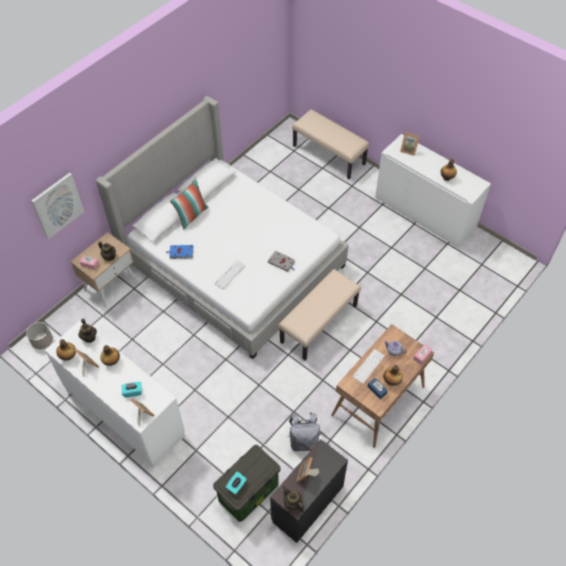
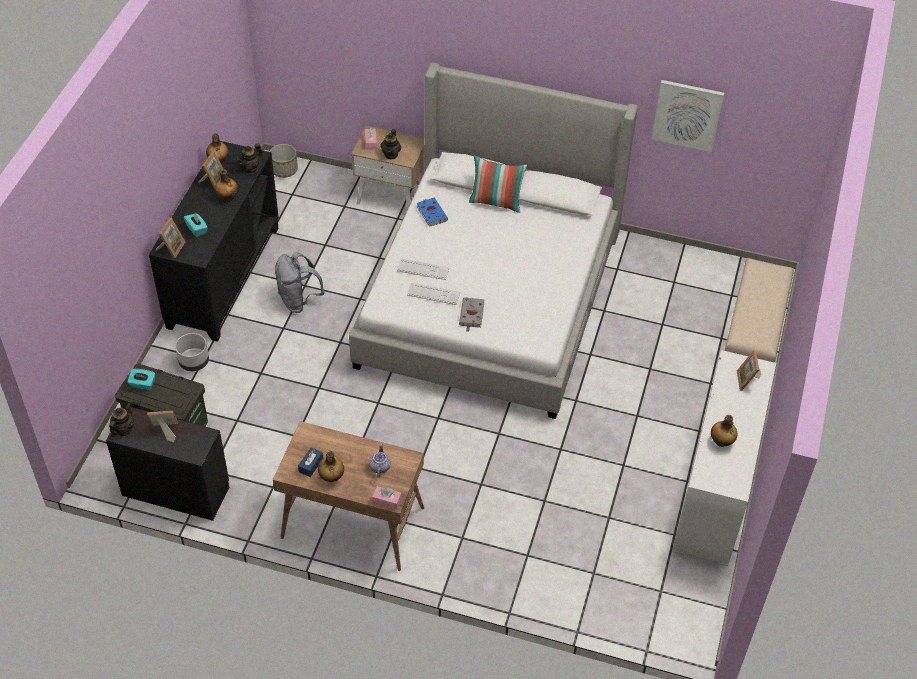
camera: 65 degrees right, 5 degrees down
picture [31,173,84,239] -> picture moved to [652,80,724,152]
white cabinet [45,320,185,468] -> black cabinet [149,141,279,342]
beige bench [278,269,361,360] -> none
grey backpack [288,412,321,451] -> grey backpack moved to [275,252,325,313]
keyboard [352,349,385,384] -> keyboard moved to [407,282,460,305]
none -> grey planter [175,333,209,371]

